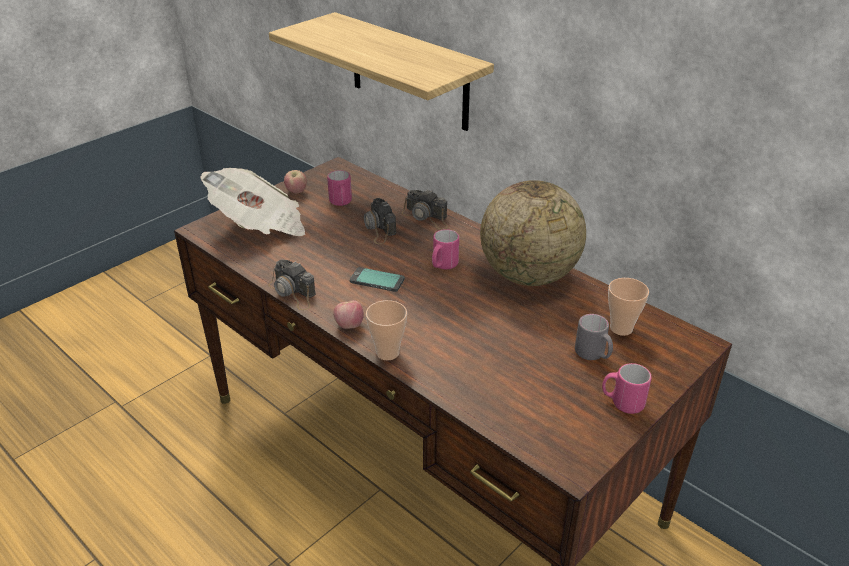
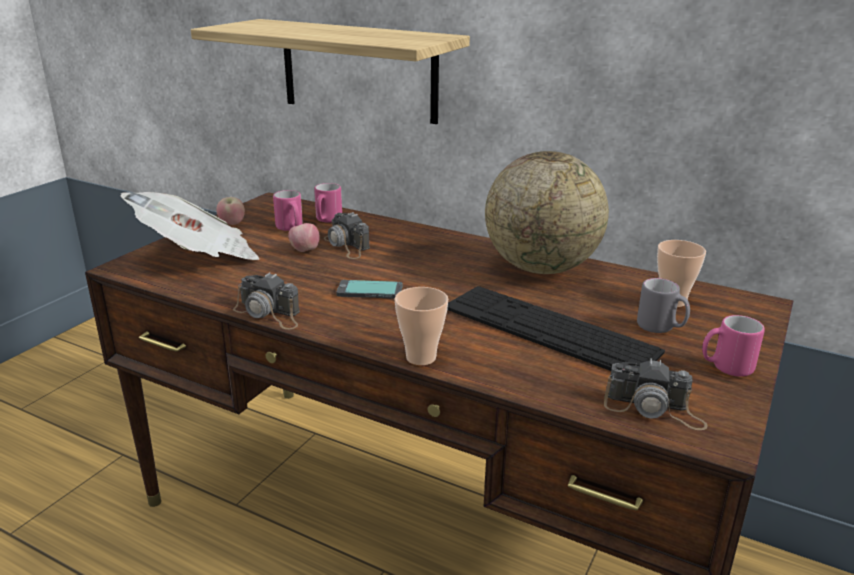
camera: 15 degrees left, 10 degrees down
apple [334,300,364,329] -> apple moved to [288,223,320,252]
camera [402,189,448,229] -> camera moved to [604,359,708,430]
pink mug [432,229,459,269] -> pink mug moved to [314,183,342,223]
none -> keyboard [447,286,665,371]

